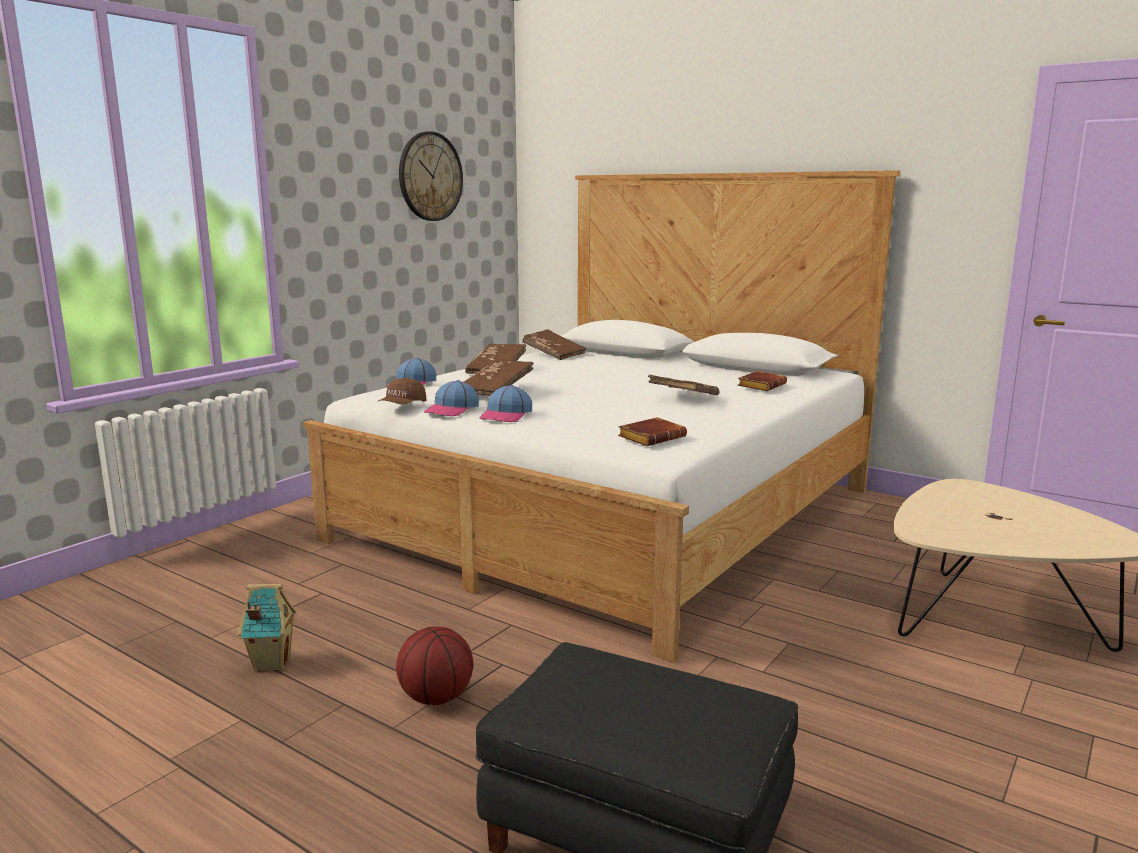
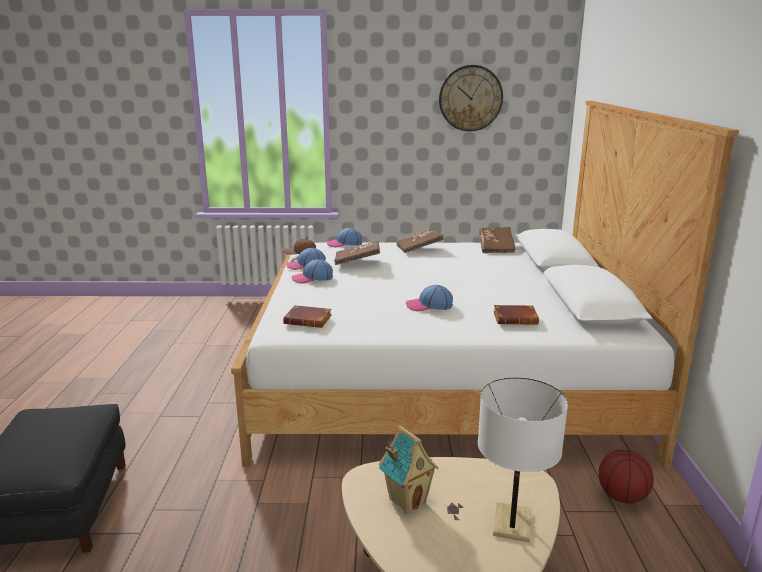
camera: 55 degrees right, 5 degrees up
toy house [238,584,296,671] -> toy house moved to [379,425,439,513]
basketball [396,626,473,705] -> basketball moved to [599,450,654,504]
brown book [648,374,719,395] -> cap [406,285,453,312]
none -> white table lamp [478,377,568,542]

